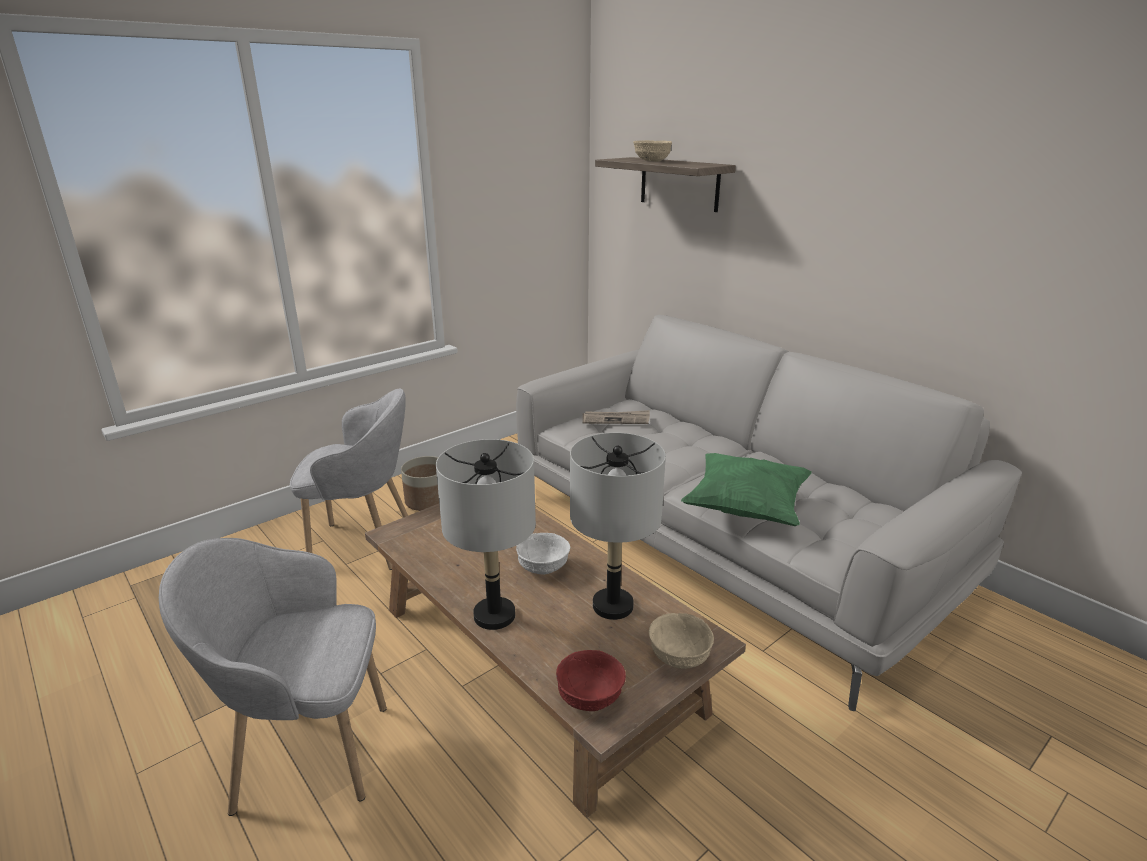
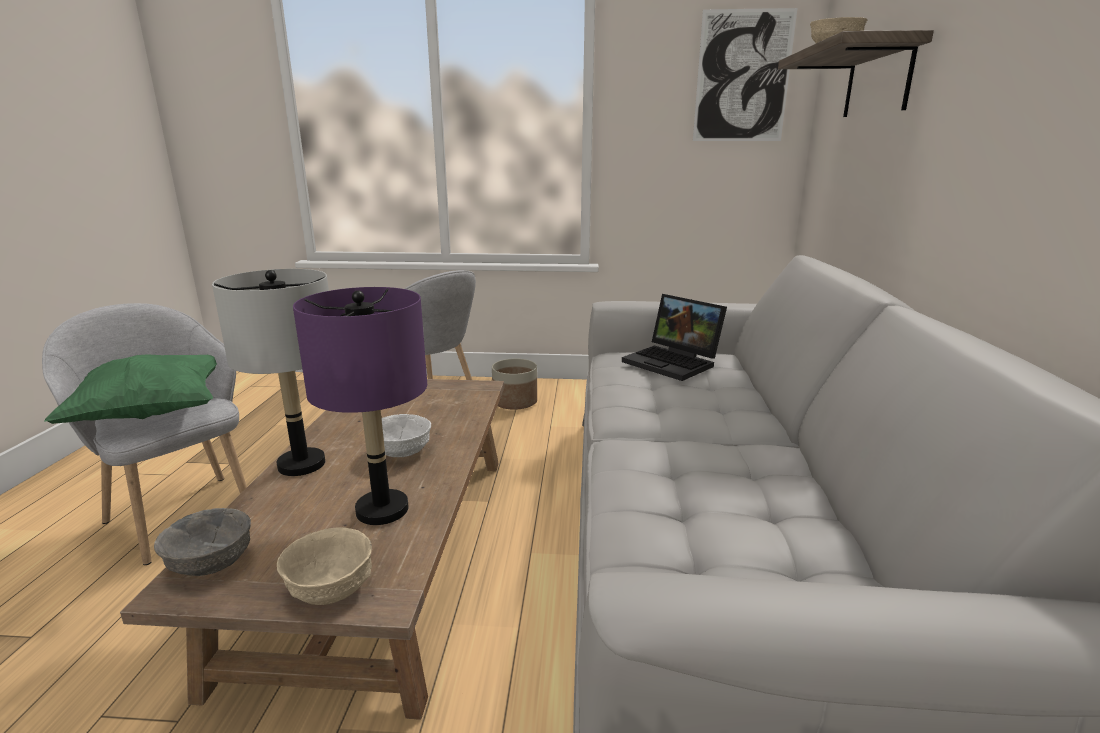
camera: 45 degrees right, 5 degrees down
red bowl [556,650,626,711] -> grey bowl [154,508,251,576]
grey table lamp [570,433,666,620] -> purple table lamp [293,287,427,525]
newspaper [583,410,650,424] -> laptop [622,294,727,381]
green pillow [681,453,812,526] -> green pillow moved to [44,354,217,424]
none -> picture [693,8,797,141]

